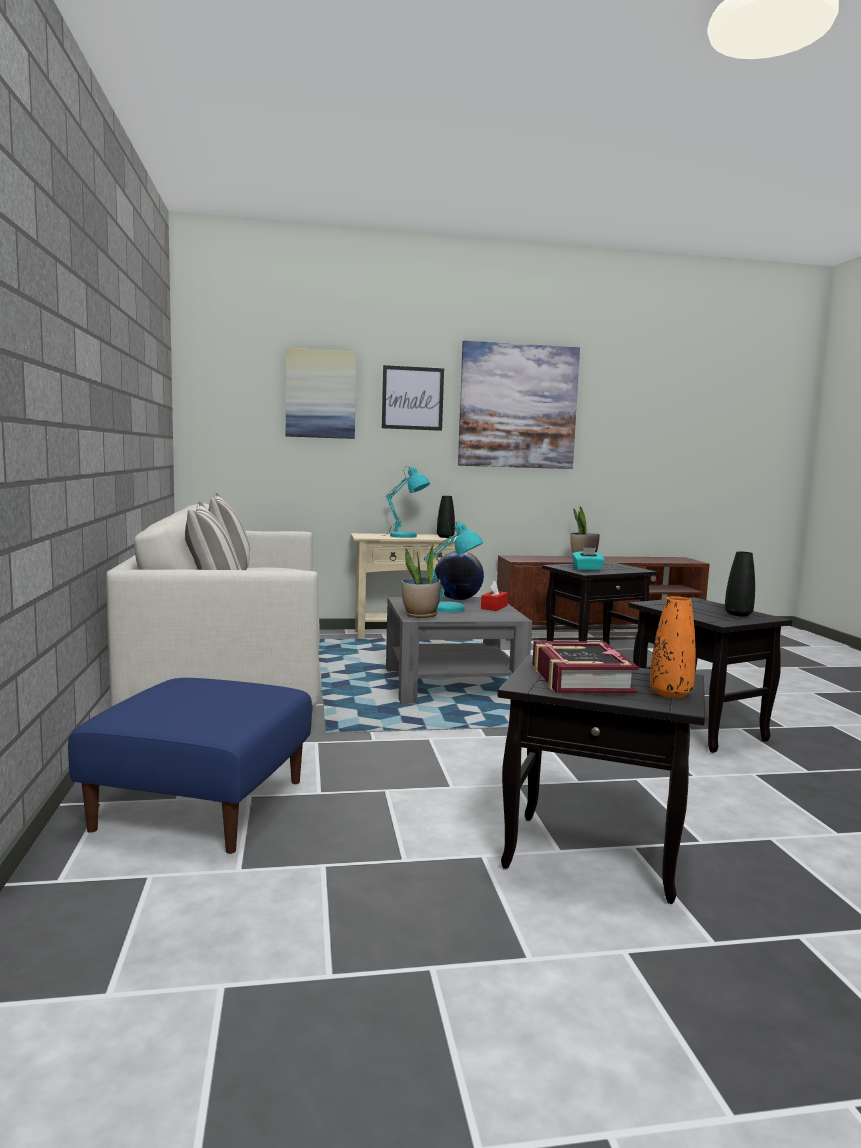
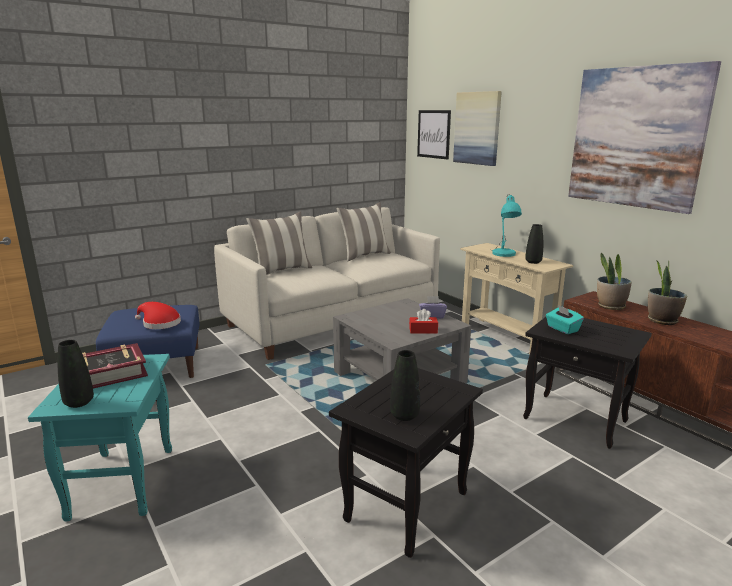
camera: 65 degrees right, 10 degrees up
picture [382,365,444,431] -> picture moved to [417,110,451,160]
potted plant [401,545,441,618] -> potted plant moved to [597,253,631,310]
turquoise table lamp [424,522,483,613] -> none
globe [434,551,484,600] -> purple tissue box [419,296,447,319]
black side table [498,655,705,904] -> turquoise side table [28,354,172,521]
orange vase [650,596,696,698] -> black vase [58,340,94,408]
none -> red hat [135,302,181,329]

